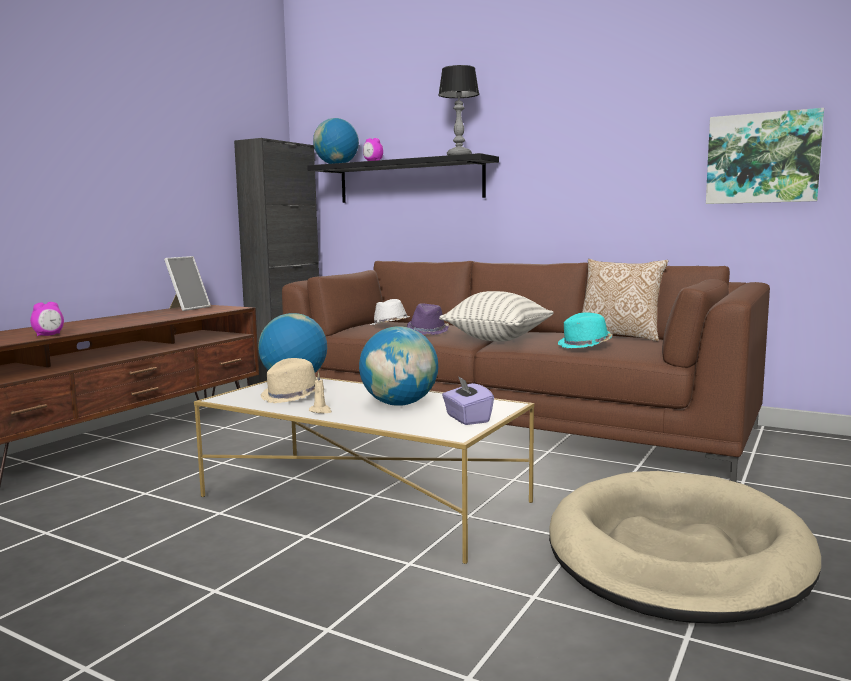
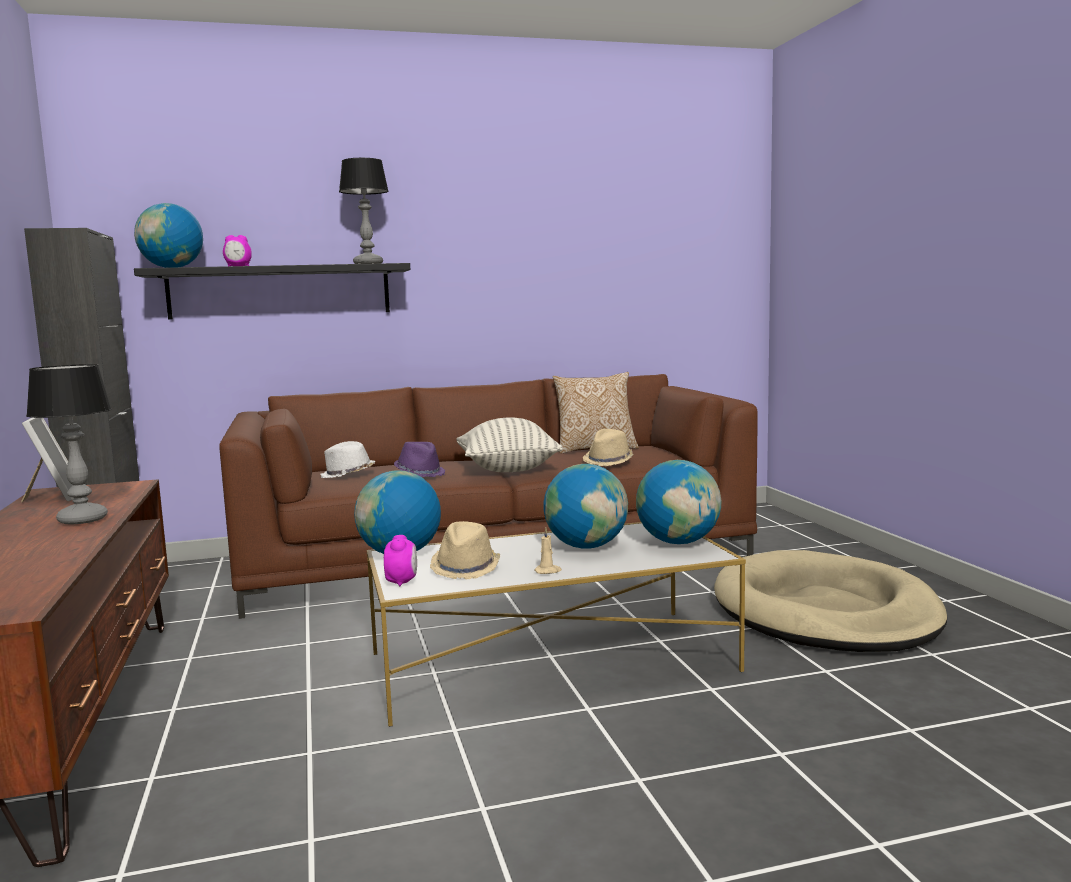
camera: 45 degrees left, 0 degrees up
alarm clock [30,302,64,336] -> alarm clock moved to [384,535,417,587]
purple tissue box [442,376,494,425] -> globe [636,460,721,544]
turquoise hat [558,312,613,348] -> beige hat [583,429,634,466]
picture [706,108,824,204] -> none
none -> table lamp [26,364,112,524]

